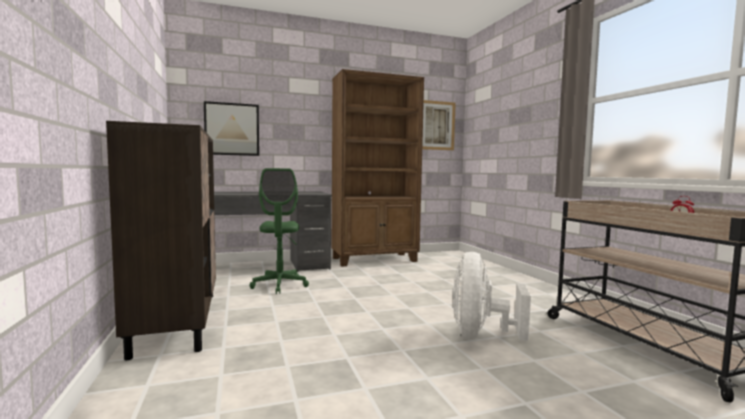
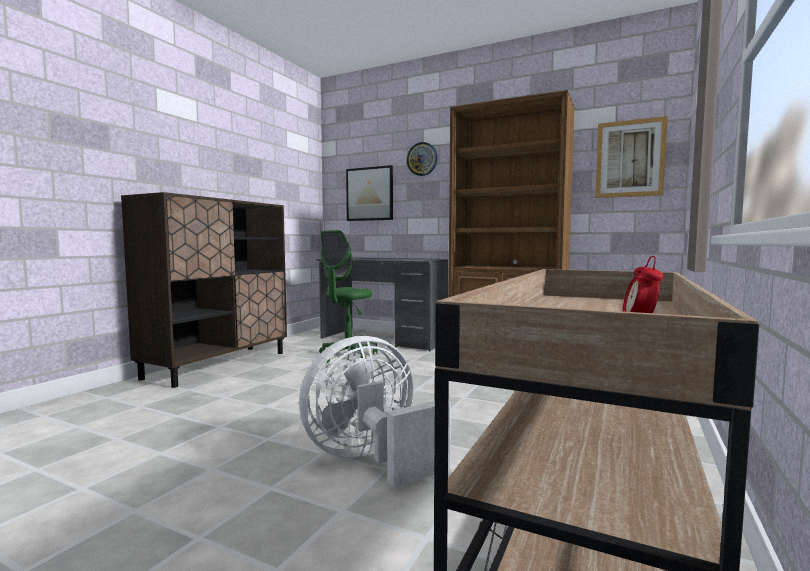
camera: 45 degrees right, 0 degrees up
none -> wall clock [407,142,438,176]

